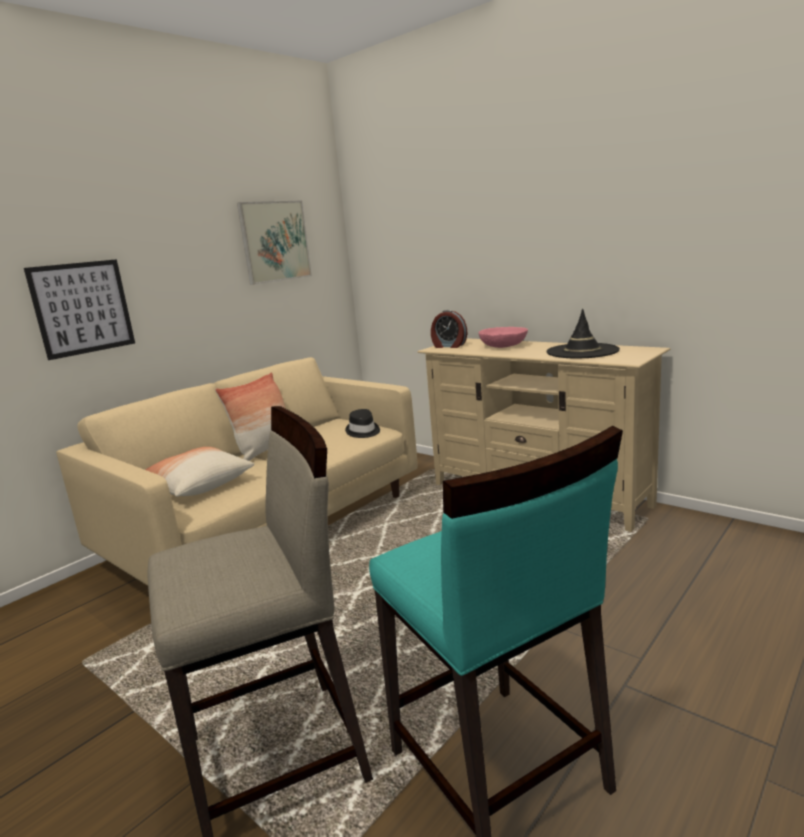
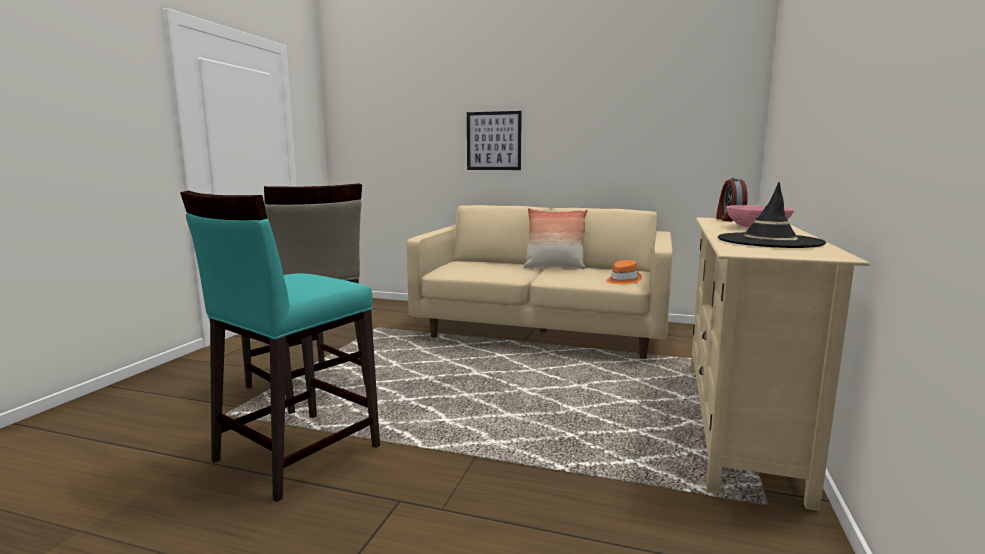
camera: 65 degrees right, 5 degrees down
pillow [146,447,254,497] -> none
picture [237,200,312,285] -> none
black hat [345,409,380,438] -> orange hat [606,260,642,284]

